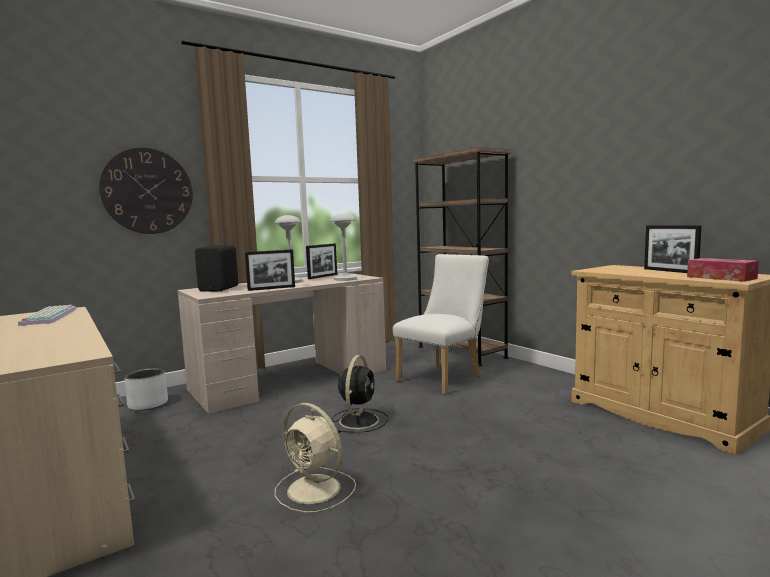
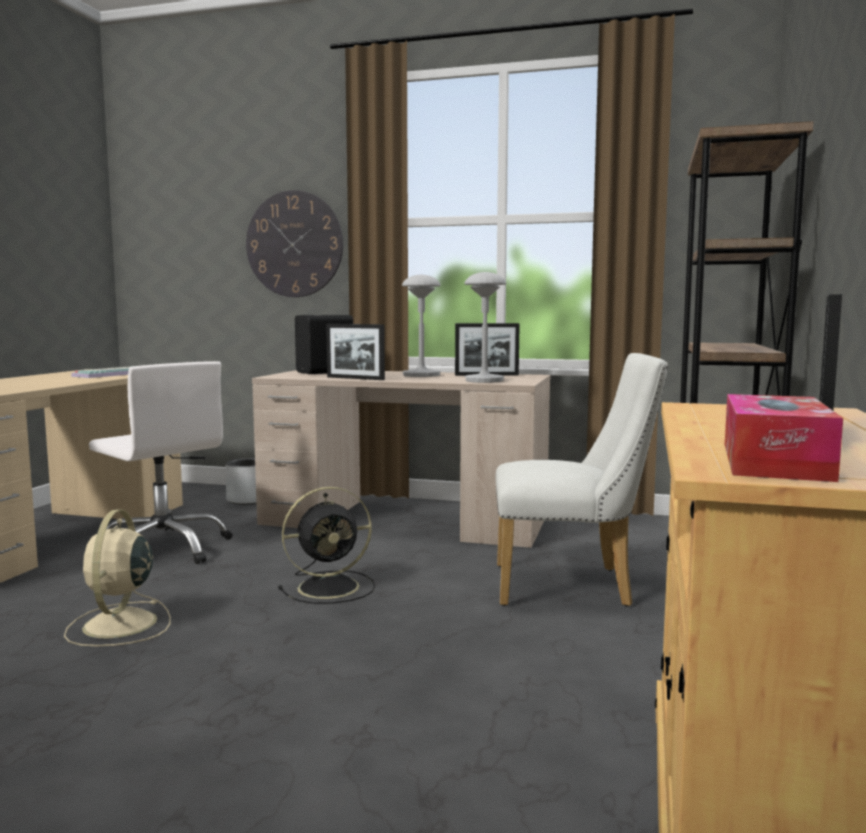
camera: 50 degrees right, 0 degrees up
none -> white office chair [89,361,233,564]

